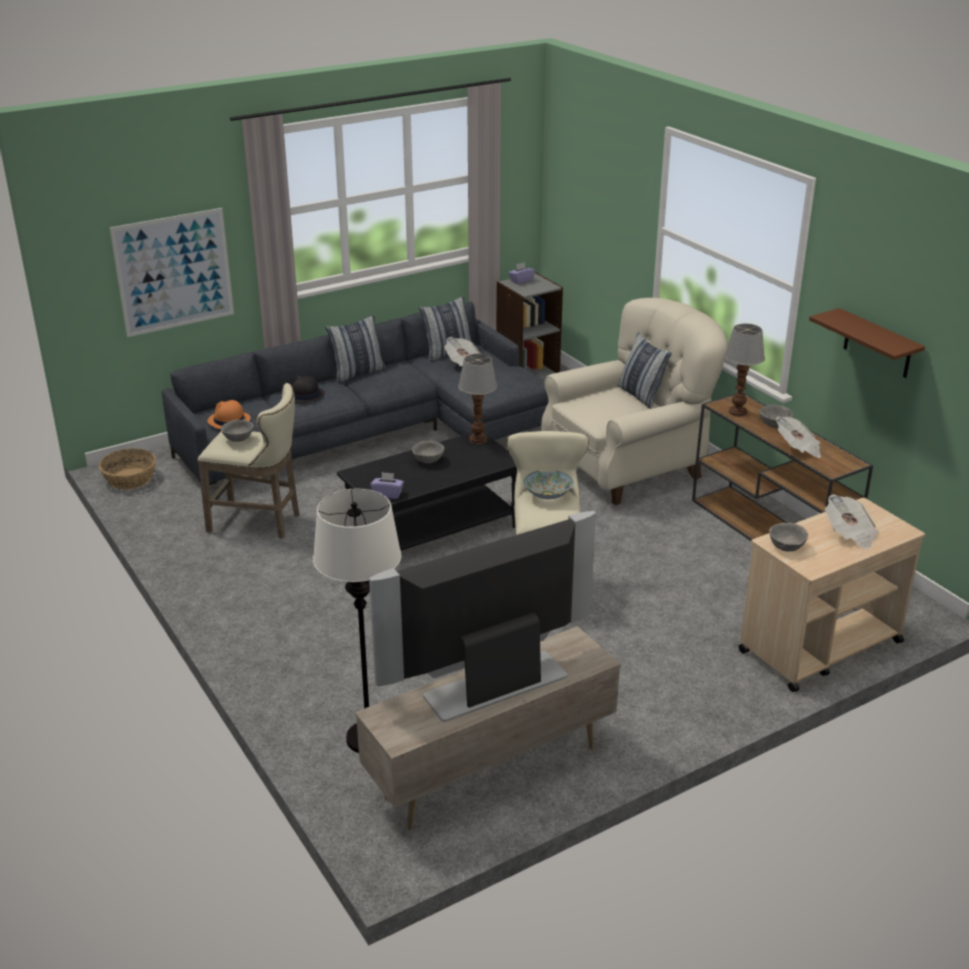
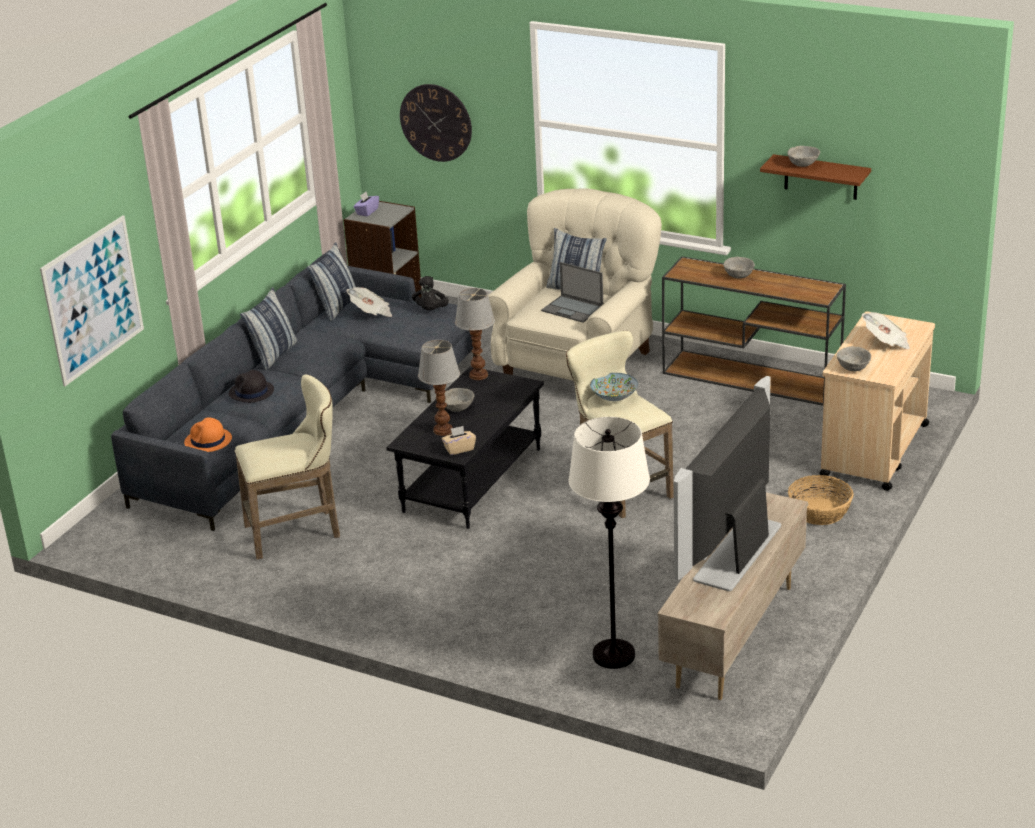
camera: 30 degrees left, 0 degrees up
basket [99,448,156,490] -> basket moved to [788,475,854,525]
grey bowl [221,419,254,442] -> grey bowl moved to [787,146,820,167]
purple tissue box [370,472,404,499] -> beige tissue box [442,426,476,455]
table lamp [724,324,765,417] -> table lamp moved to [418,340,460,436]
newspaper [776,417,821,458] -> none
none -> wall clock [400,84,472,162]
none -> black plush toy [412,276,449,310]
none -> laptop [541,262,603,323]

